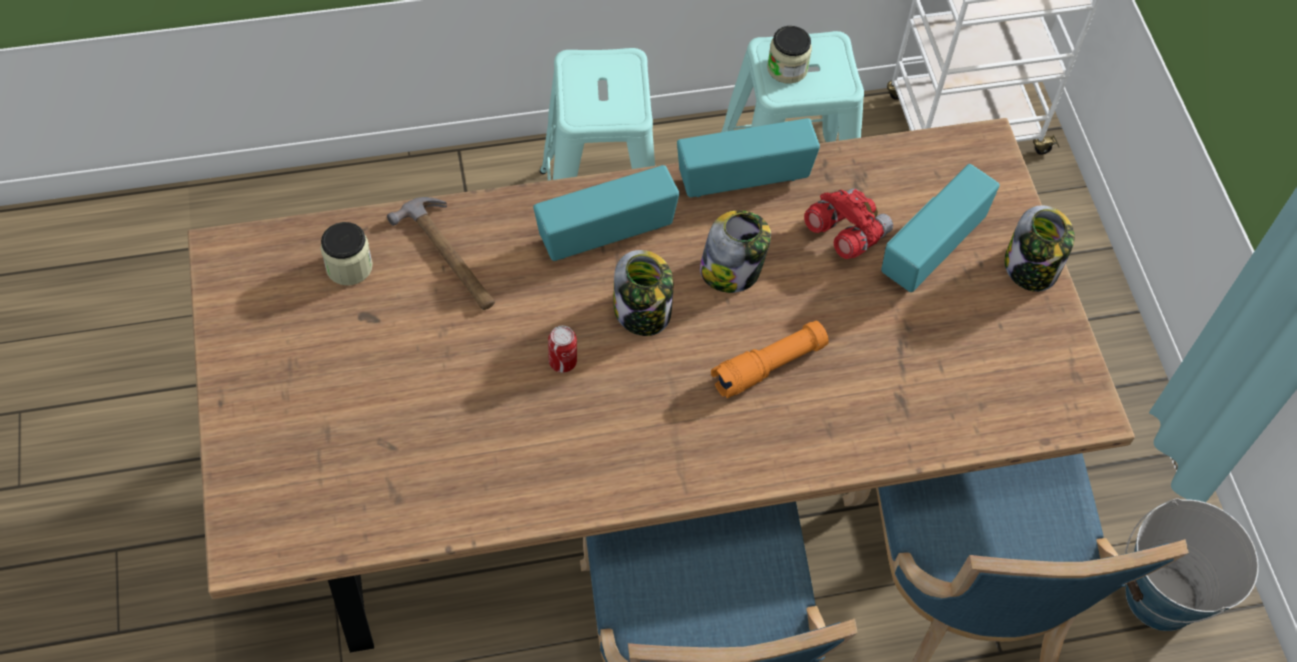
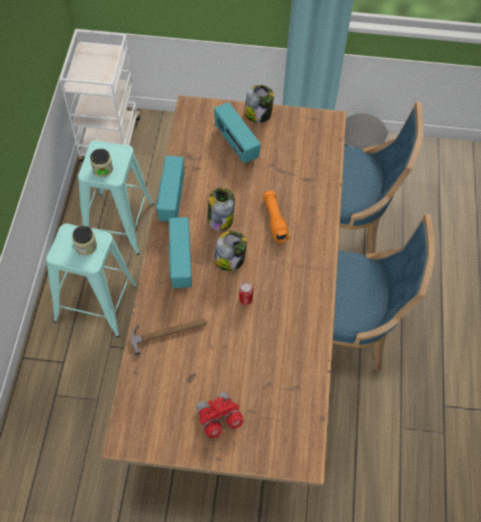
camera: 70 degrees left, 0 degrees up
jar [321,222,373,286] -> jar moved to [72,226,97,255]
red binoculars [804,188,893,259] -> red binoculars moved to [196,392,244,438]

